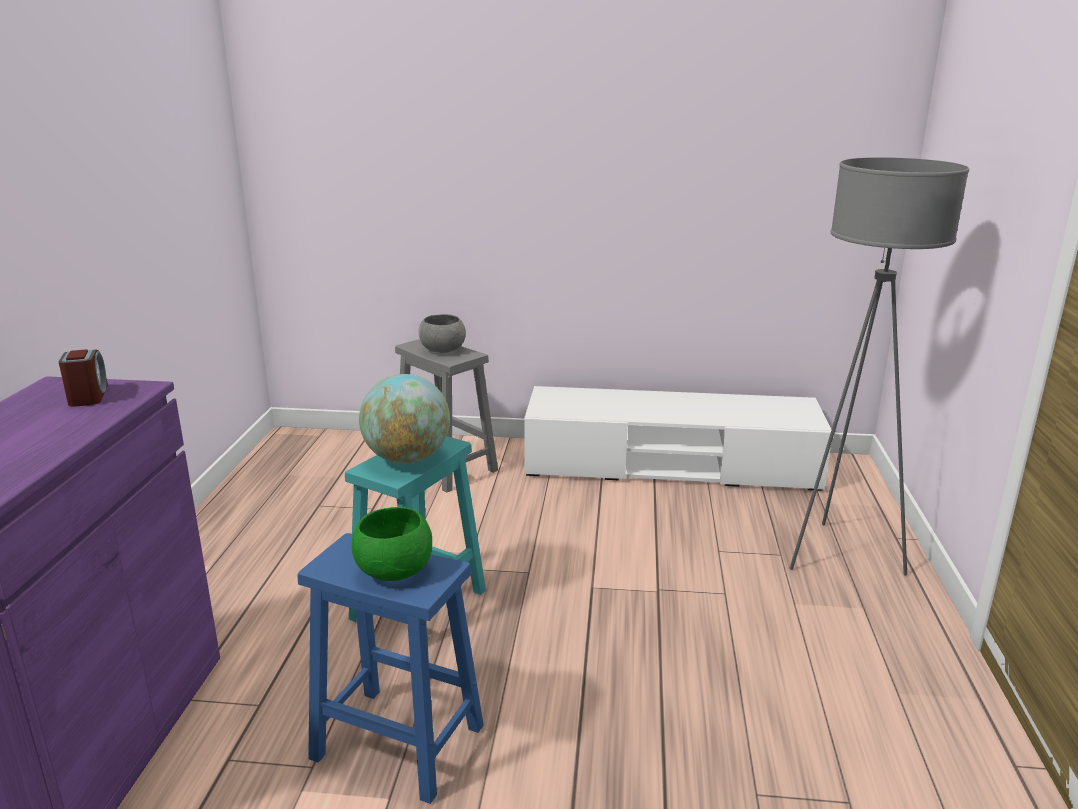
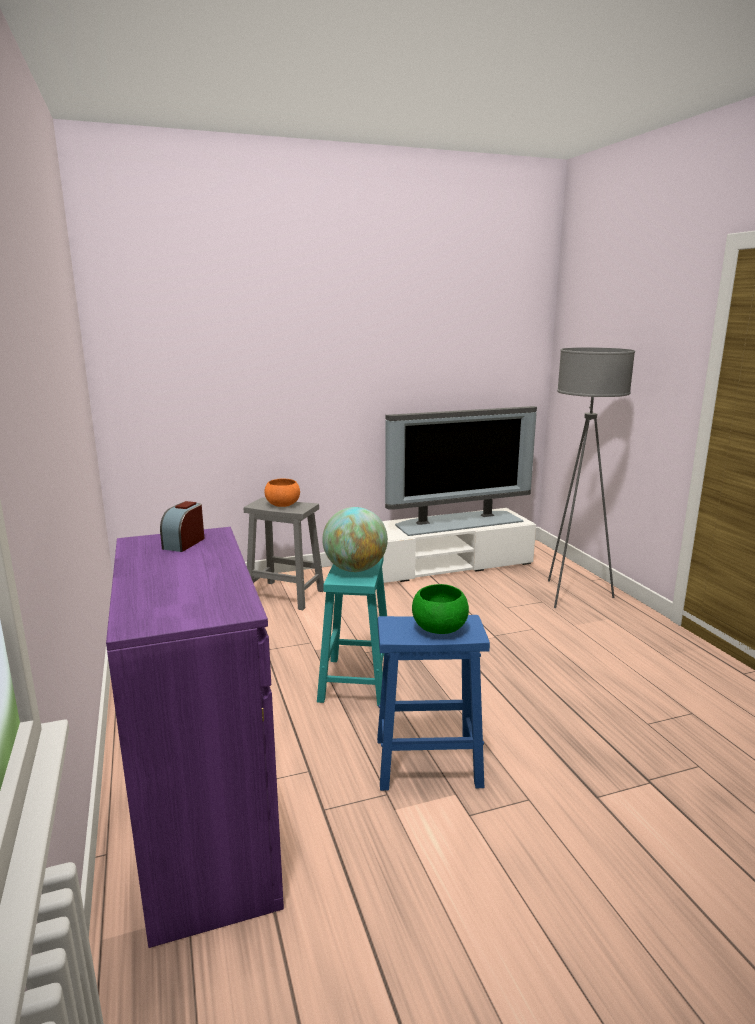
camera: 25 degrees left, 5 degrees down
alarm clock [59,349,108,407] -> alarm clock turned 120 degrees counterclockwise [160,501,204,552]
grey bowl [418,314,466,353] -> orange bowl [264,478,300,507]
none -> television [385,406,537,536]

